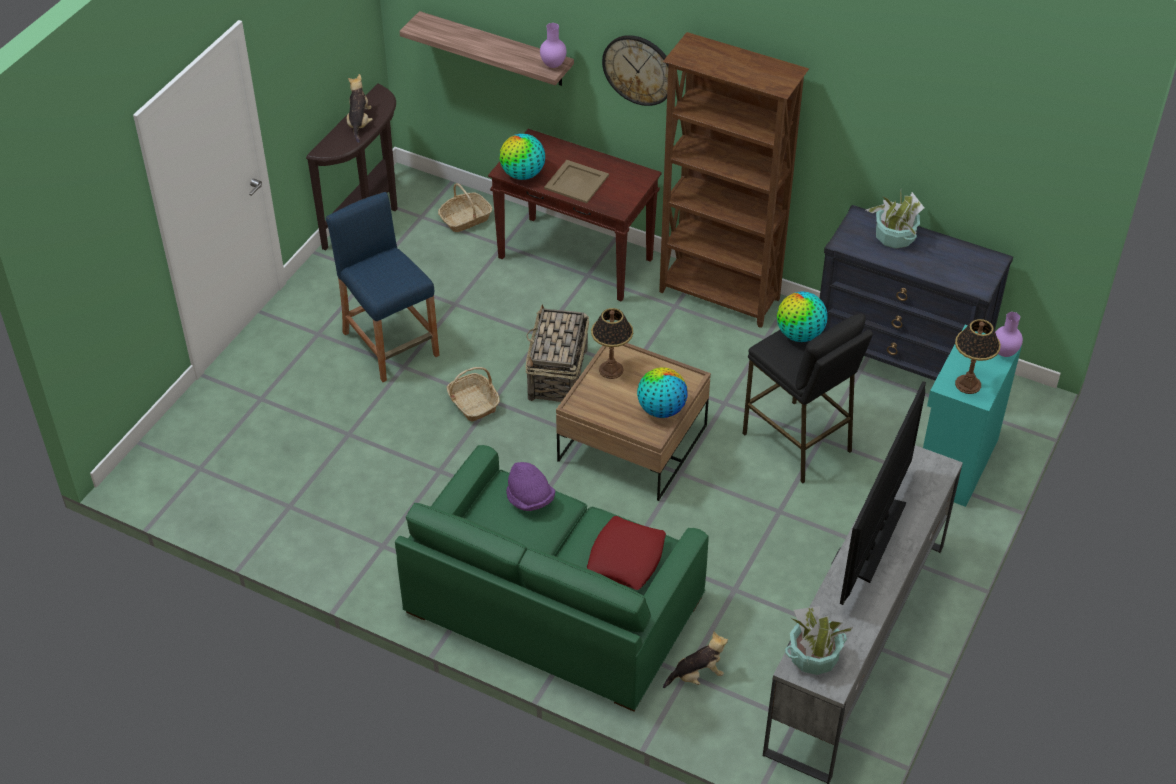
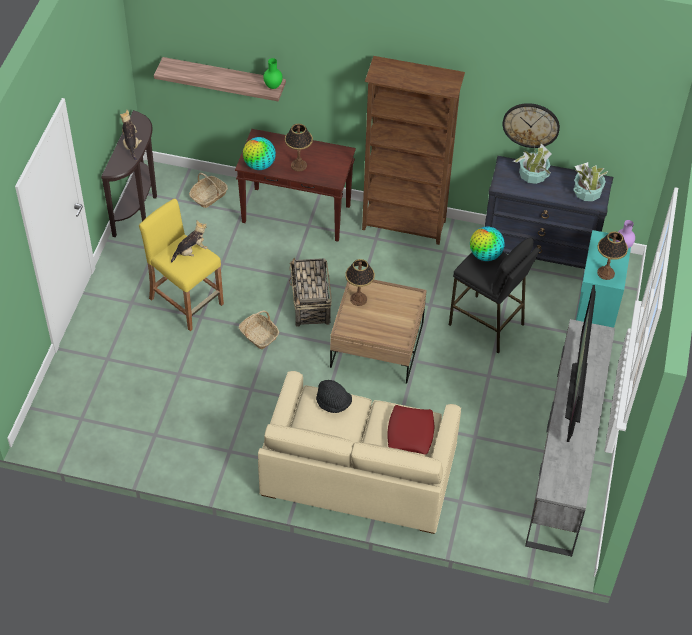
camera: 15 degrees left, 5 degrees up
blue stool [326,192,440,382] -> yellow stool [139,199,224,331]
green sofa [395,445,709,712] -> beige sofa [258,371,461,534]
purple hat [506,462,555,511] -> black hat [316,380,352,413]
purple vase [540,23,567,68] -> green vase [263,58,283,89]
beige tray [544,160,609,203] -> table lamp [285,124,313,171]
wall clock [602,35,668,106] -> wall clock moved to [503,103,560,148]
globe [637,367,688,418] -> none
plush toy [663,631,728,688] -> plush toy moved to [171,221,208,263]
potted plant [785,606,853,675] -> potted plant moved to [573,162,609,201]

